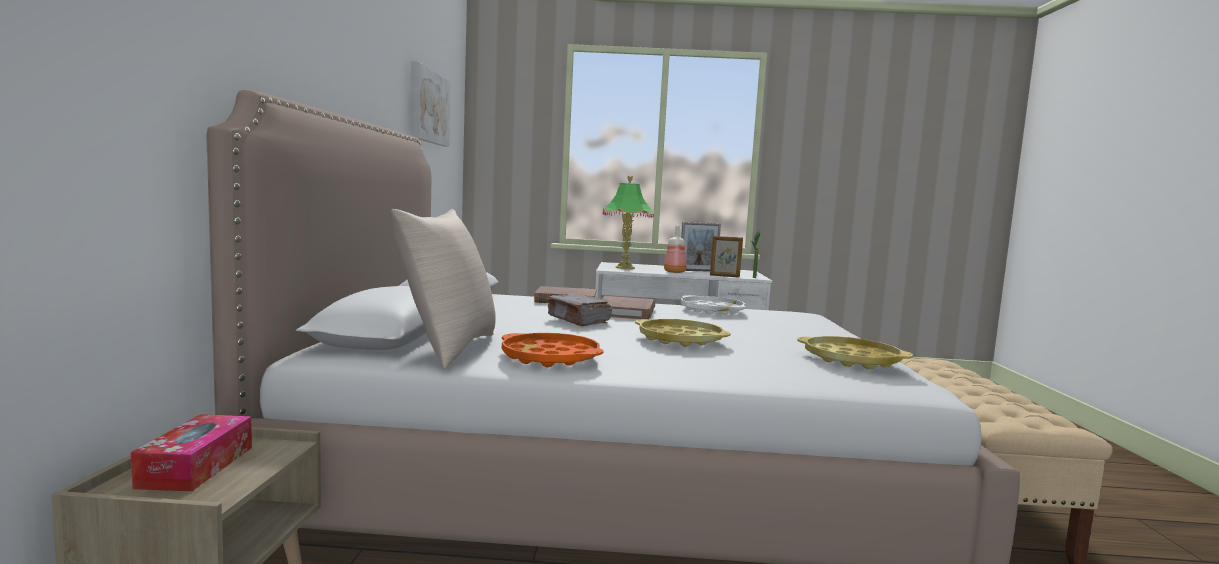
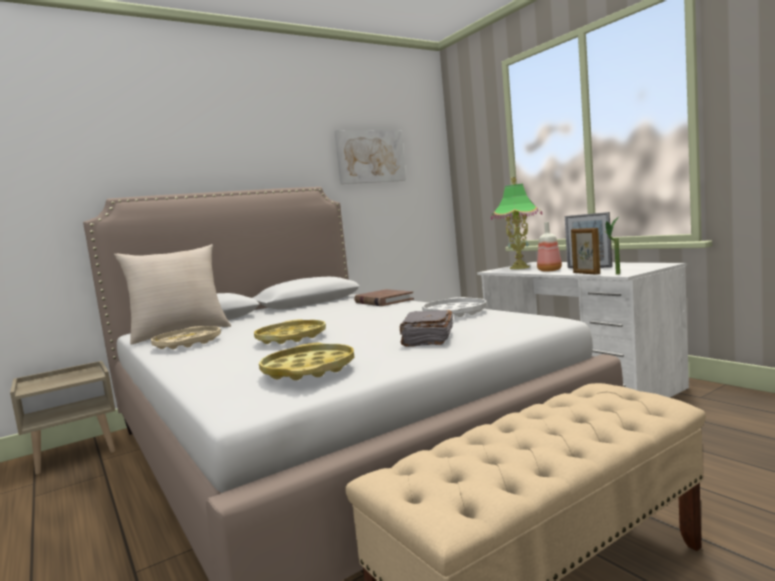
camera: 55 degrees right, 0 degrees up
tissue box [131,414,252,491] -> none
orange tray [502,333,603,368] -> beige tray [151,326,221,349]
grey book [546,294,612,326] -> grey book moved to [400,310,453,347]
brown book [602,296,655,319] -> none

